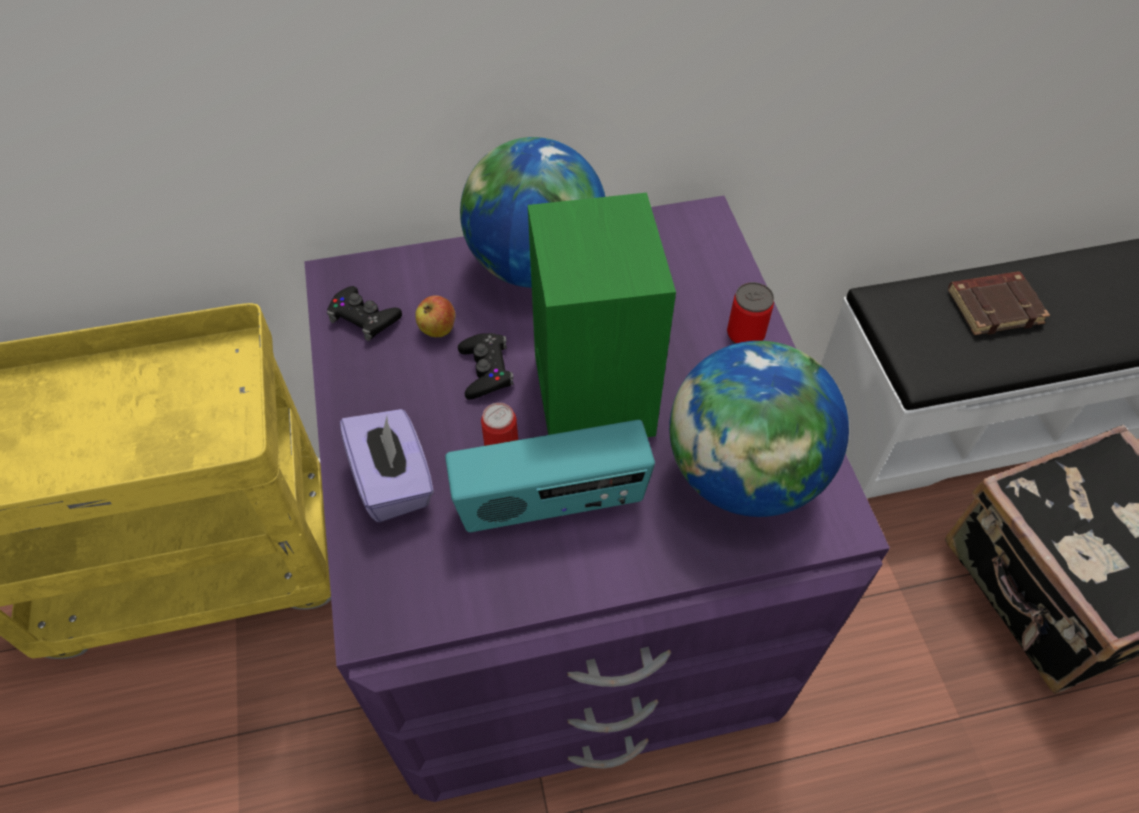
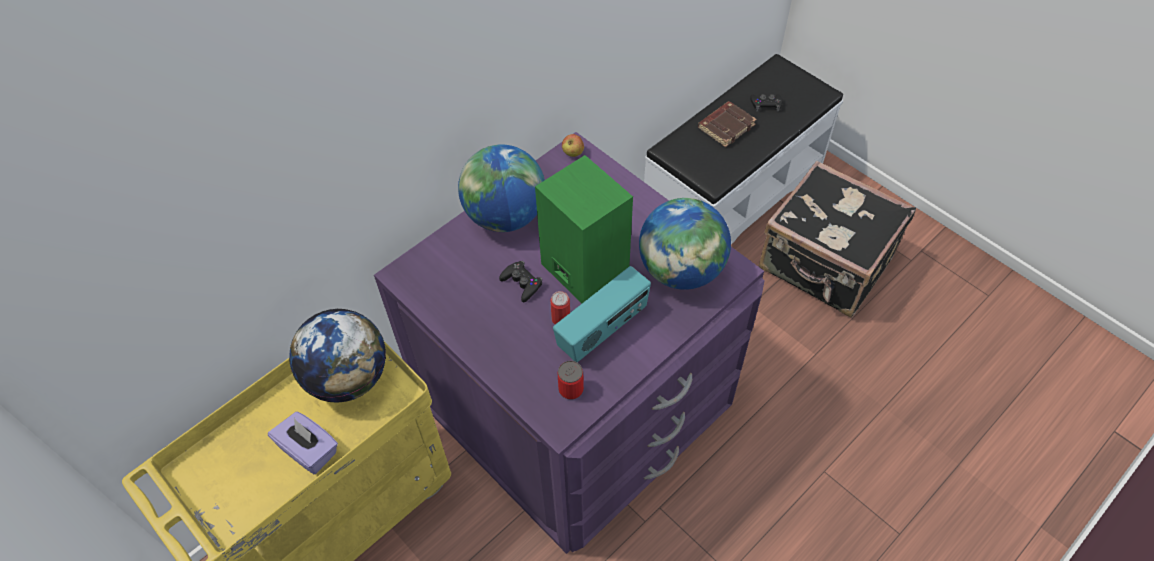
camera: 30 degrees left, 0 degrees up
black game controller [327,286,402,341] -> black game controller moved to [750,94,783,111]
purple tissue box [340,409,434,522] -> purple tissue box moved to [268,412,338,474]
apple [415,295,456,337] -> apple moved to [562,134,584,157]
can [727,282,774,344] -> can moved to [558,361,584,400]
none -> globe [289,309,386,402]

